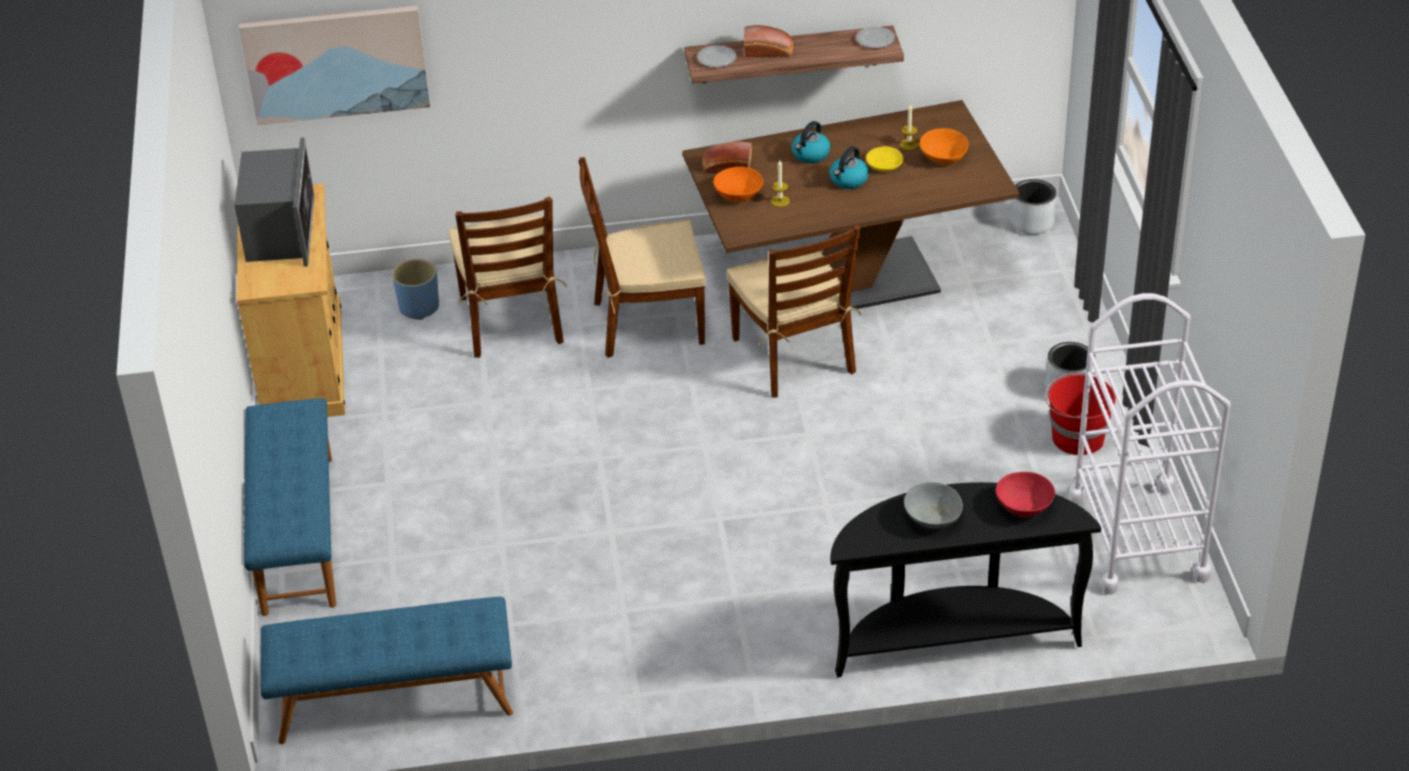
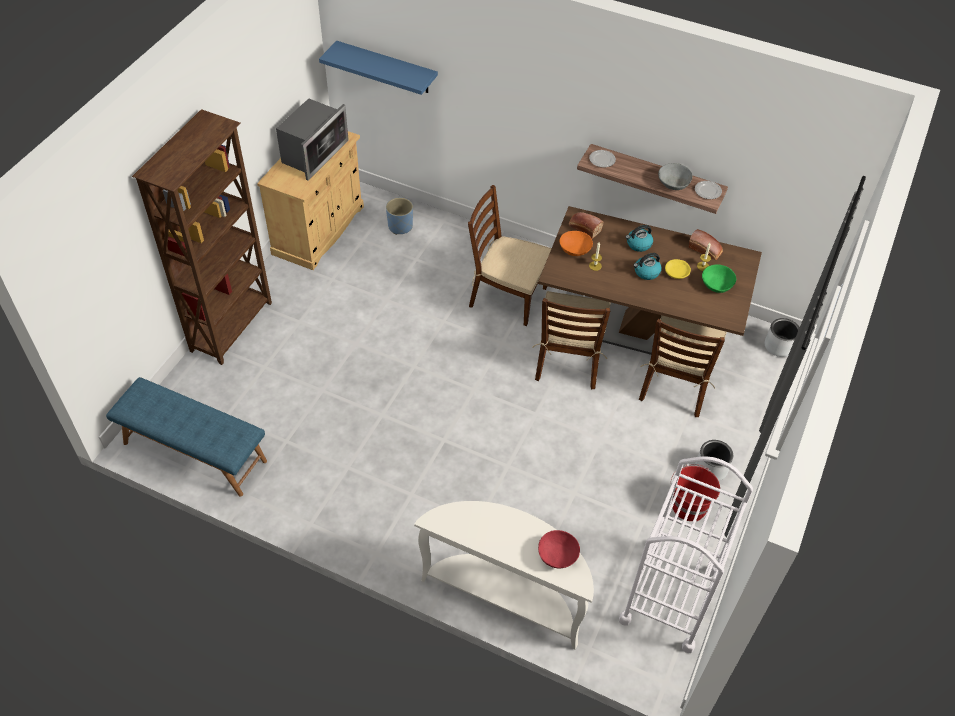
camera: 30 degrees right, 10 degrees up
picture [239,6,431,125] -> blue shelf [319,41,438,95]
blue bench [244,398,336,616] -> brown bookcase [132,109,272,365]
brown chair [448,196,567,358] -> brown chair moved to [639,316,727,417]
bread [744,25,793,57] -> bread moved to [689,229,723,260]
black console table [830,482,1101,677] -> white console table [414,501,594,650]
grey bowl [904,482,963,529] -> grey bowl moved to [658,163,693,190]
orange bowl [920,128,968,164] -> green bowl [702,264,736,293]

